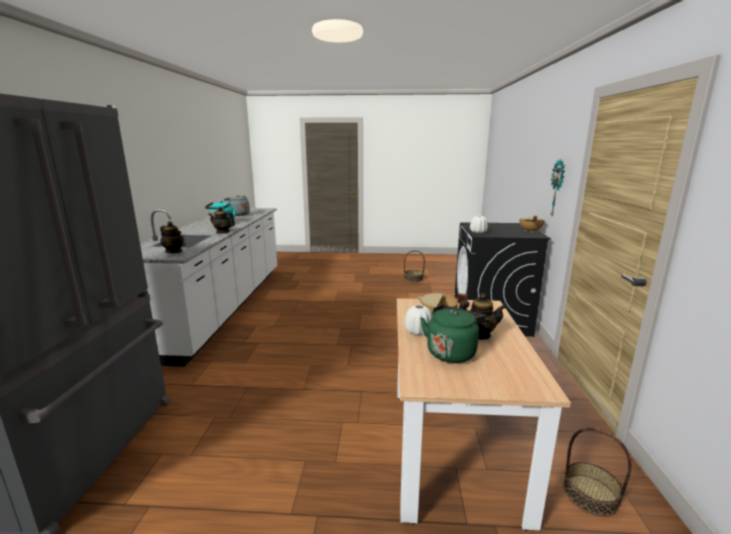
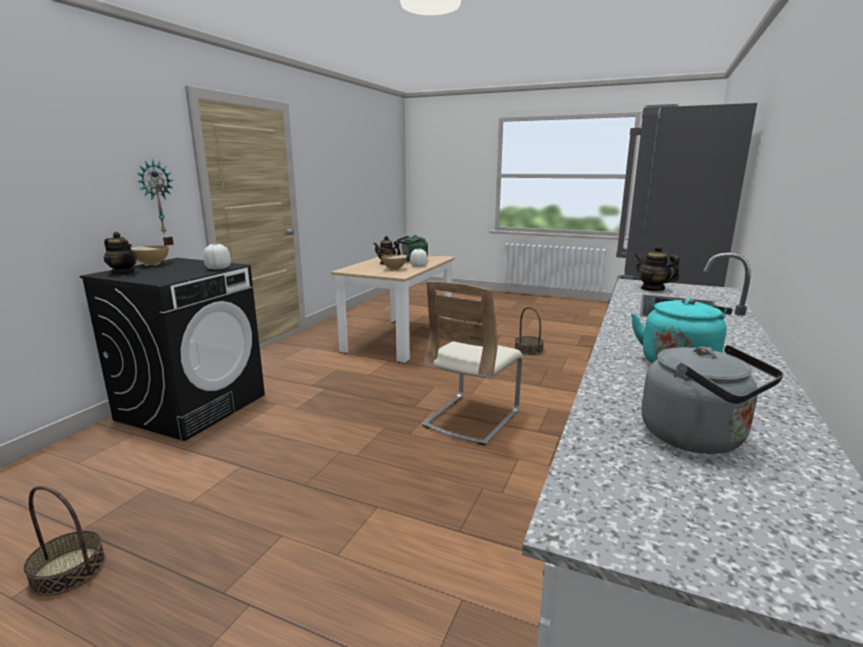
camera: 160 degrees left, 0 degrees up
teapot [208,207,235,234] -> teapot moved to [104,232,137,274]
basket [564,428,632,516] -> basket moved to [515,307,544,355]
none -> beige chair [422,281,522,446]

